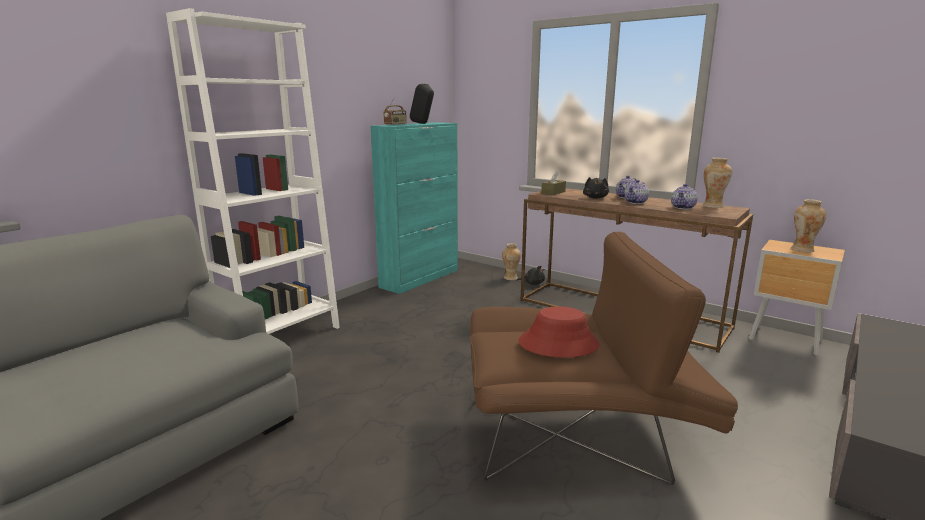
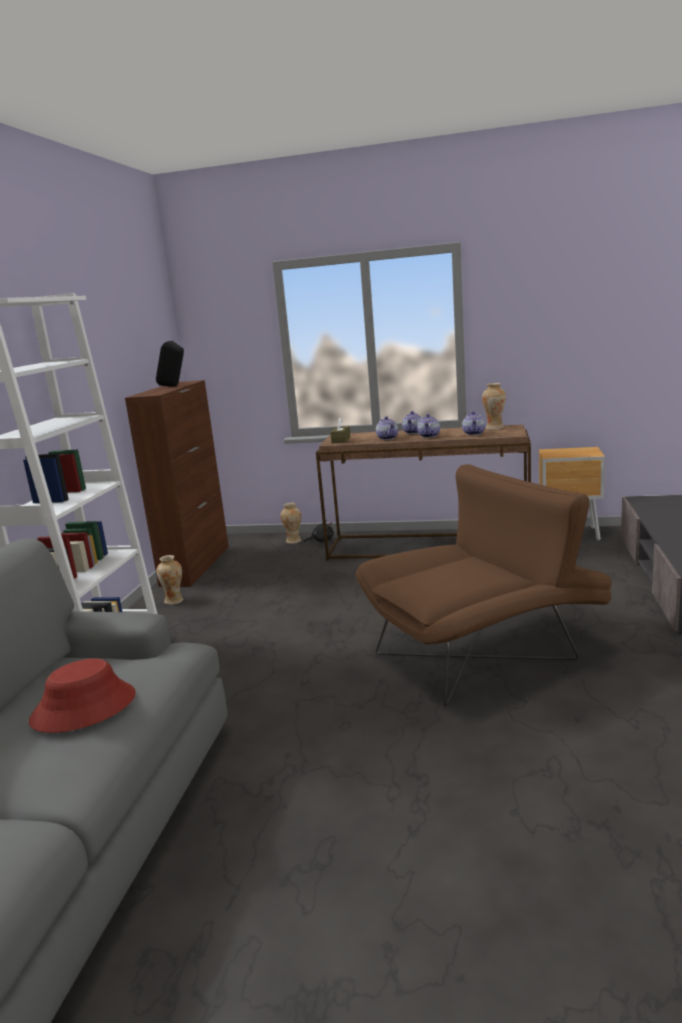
camera: 25 degrees left, 0 degrees up
turquoise cabinet [370,122,458,294] -> brown cabinet [125,380,229,587]
radio [384,97,407,125] -> none
red hat [518,306,599,358] -> red hat moved to [29,658,136,733]
black plush toy [583,177,609,199] -> teapot [376,416,398,440]
vase [791,199,826,253] -> vase moved to [156,555,183,605]

